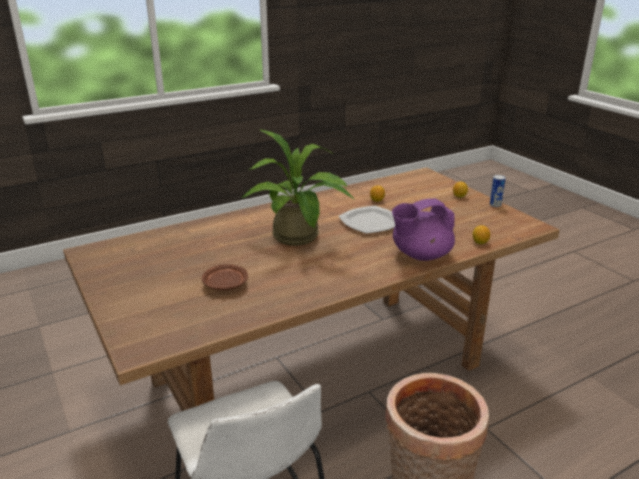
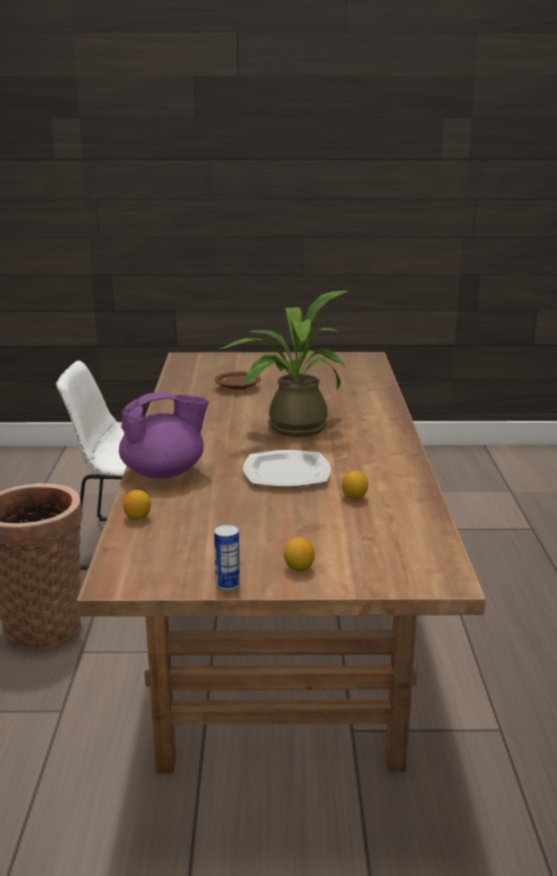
camera: 120 degrees right, 5 degrees down
purple teapot [392,198,455,261] -> purple teapot turned 60 degrees clockwise [119,392,209,479]

